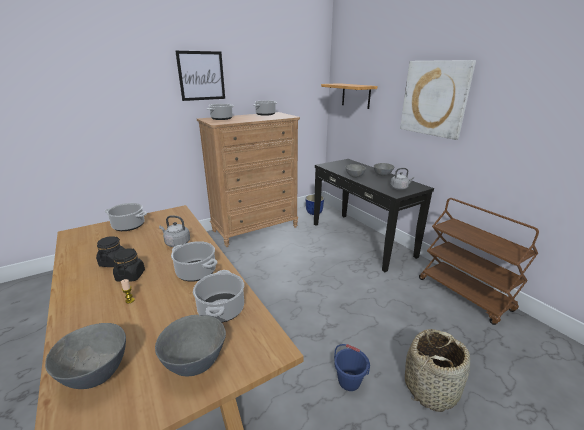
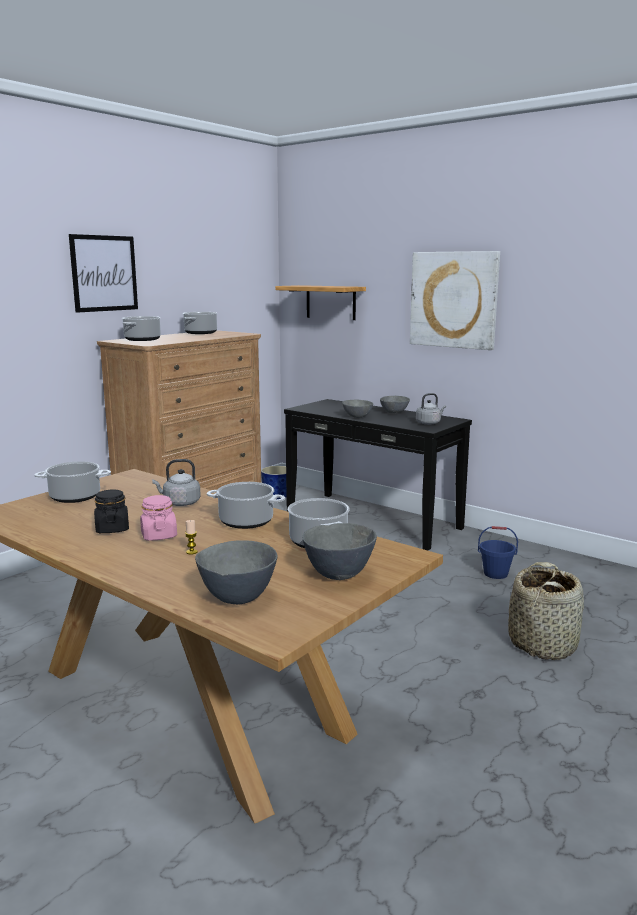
camera: 20 degrees left, 10 degrees down
black jar [113,248,145,282] -> pink jar [140,495,177,541]
blue bucket [334,344,370,391] -> blue bucket moved to [478,526,518,579]
brown cart [419,198,539,325] -> none

